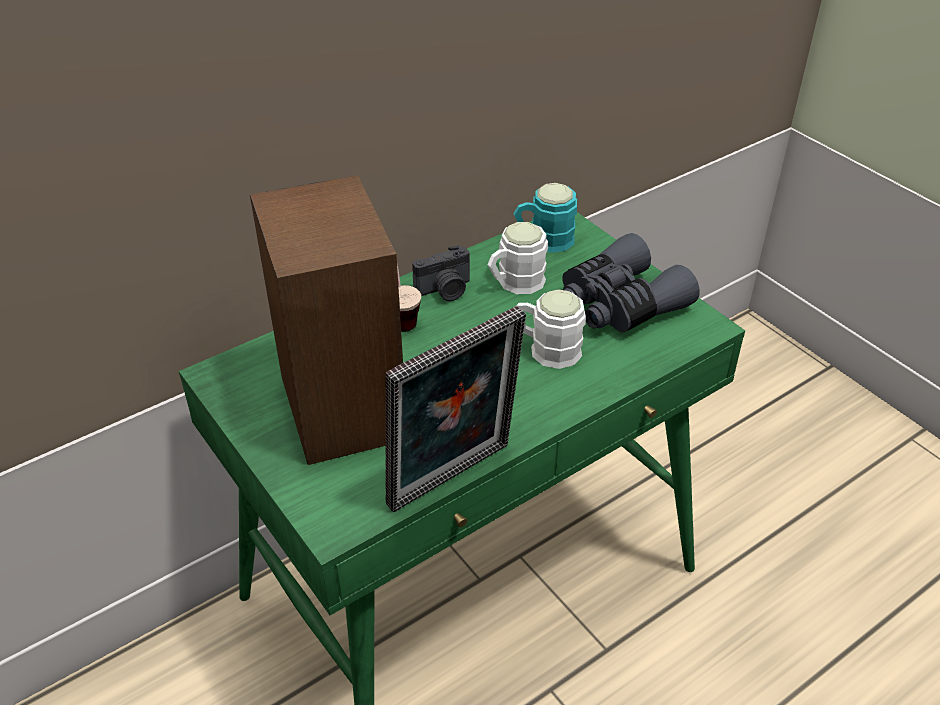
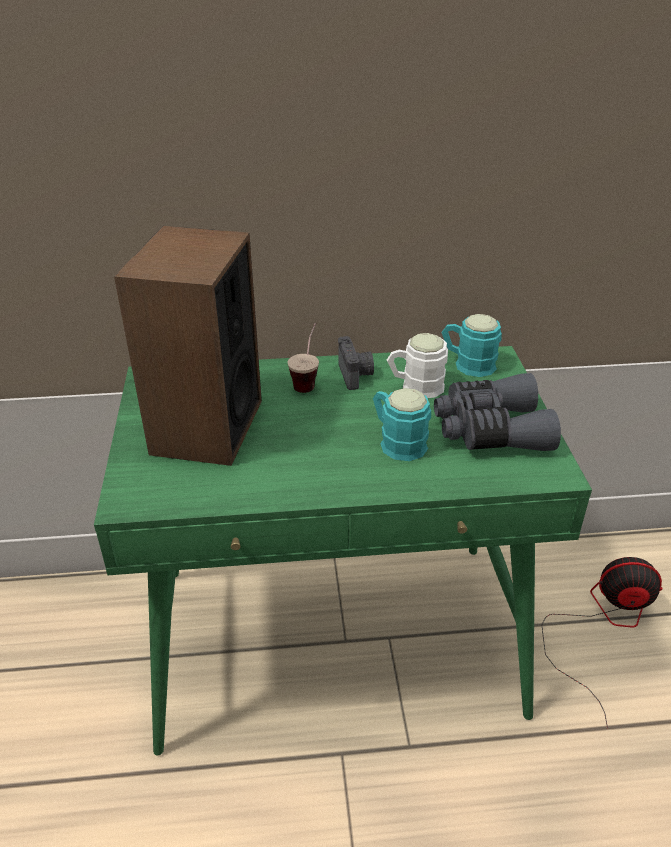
camera: 30 degrees right, 5 degrees down
picture frame [385,306,526,512] -> none
camera [412,245,470,301] -> camera turned 105 degrees counterclockwise [338,336,374,390]
white mug [516,289,586,369] -> turquoise mug [373,388,431,461]
none -> fan [542,557,663,728]

